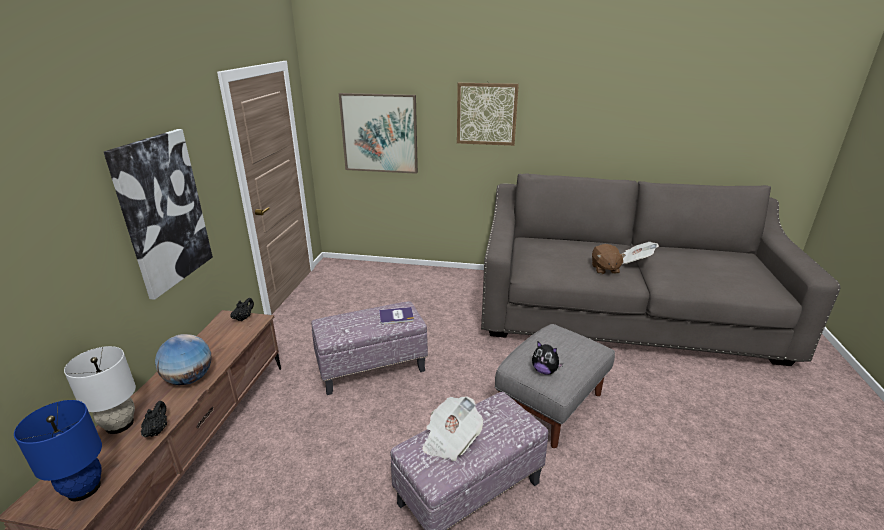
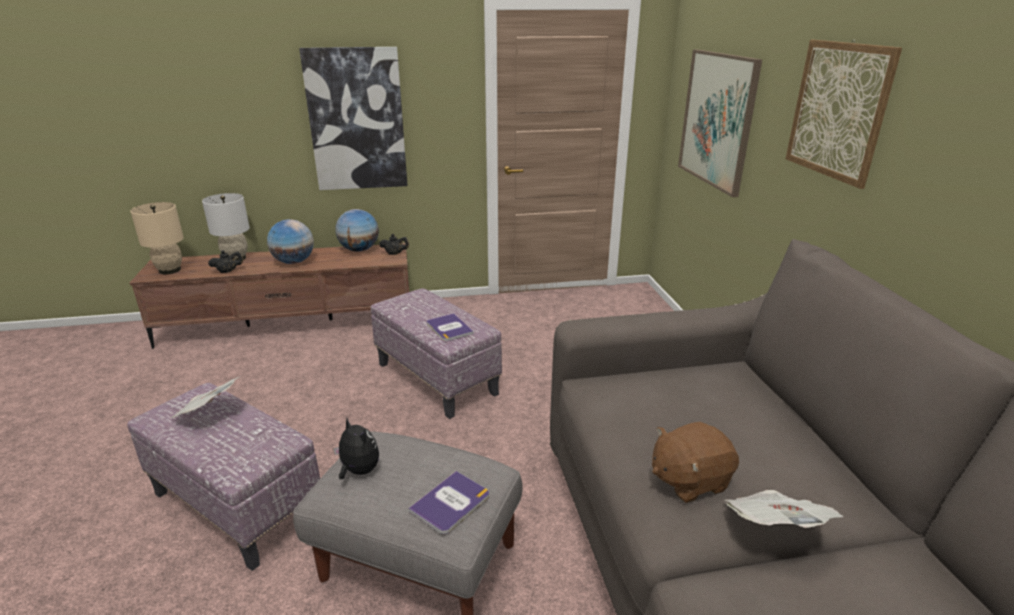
camera: 70 degrees right, 0 degrees up
blue table lamp [14,400,102,501] -> beige table lamp [130,202,184,274]
plush toy [532,342,564,375] -> plush toy turned 120 degrees clockwise [333,418,379,479]
none -> globe [335,209,379,251]
none -> book [408,471,489,534]

